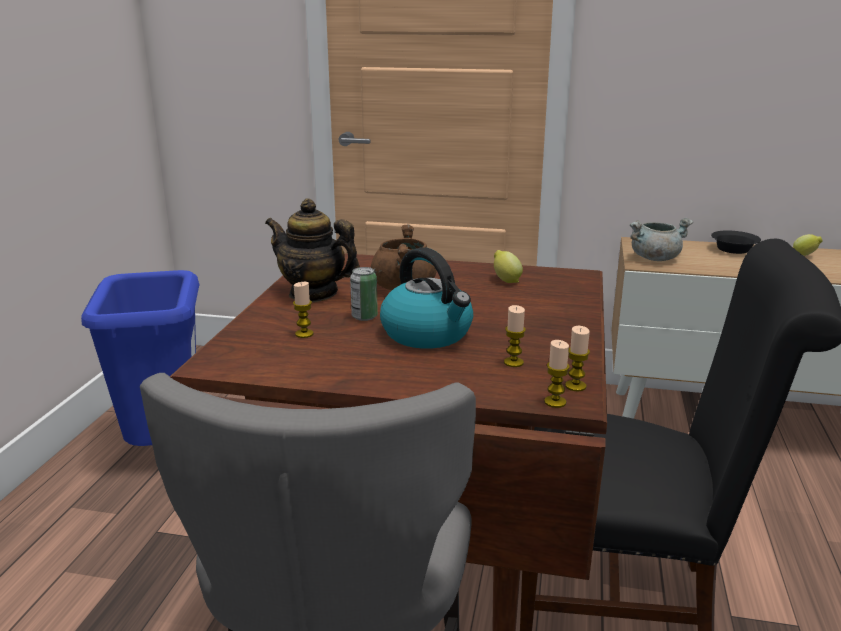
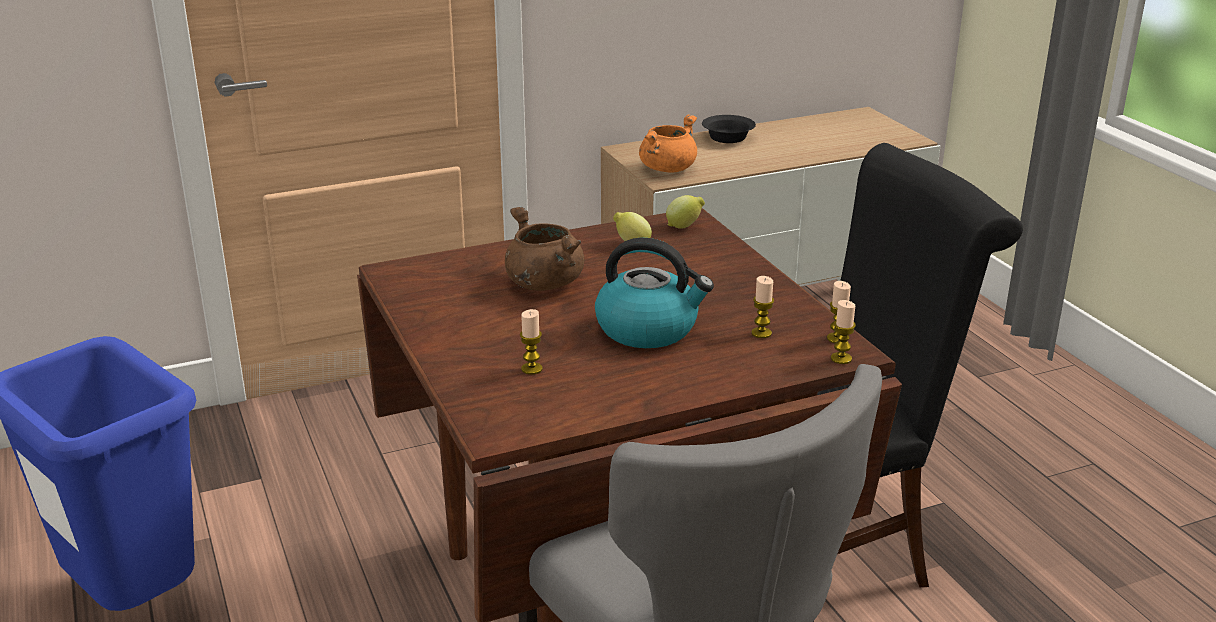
camera: 35 degrees left, 5 degrees up
teapot [265,198,360,302] -> none
can [350,267,378,321] -> none
grey cooking pot [630,218,693,261] -> orange cooking pot [639,114,697,172]
lemon [793,234,823,256] -> lemon moved to [666,195,705,229]

